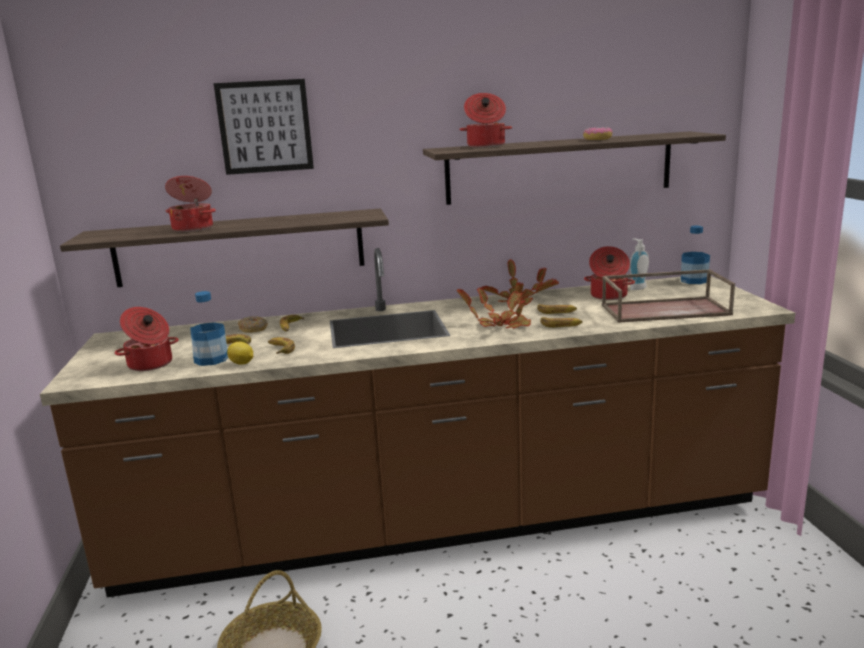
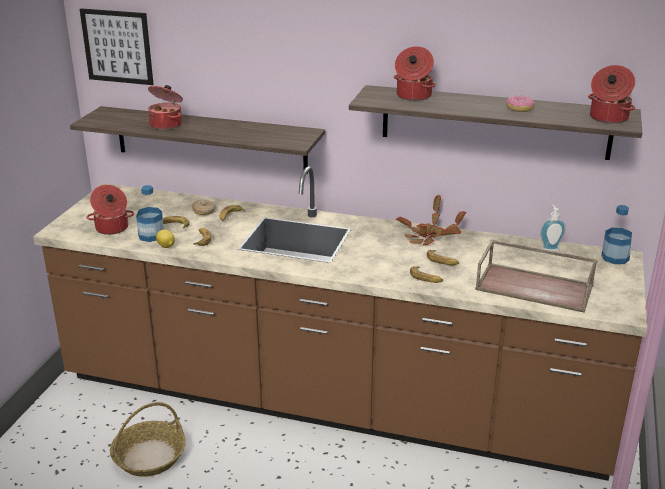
camera: 25 degrees right, 10 degrees up
picture [214,79,314,175] -> picture moved to [80,8,154,85]
potted plant [456,288,531,328] -> none
cooking pot [584,246,635,300] -> cooking pot moved to [588,65,635,124]

